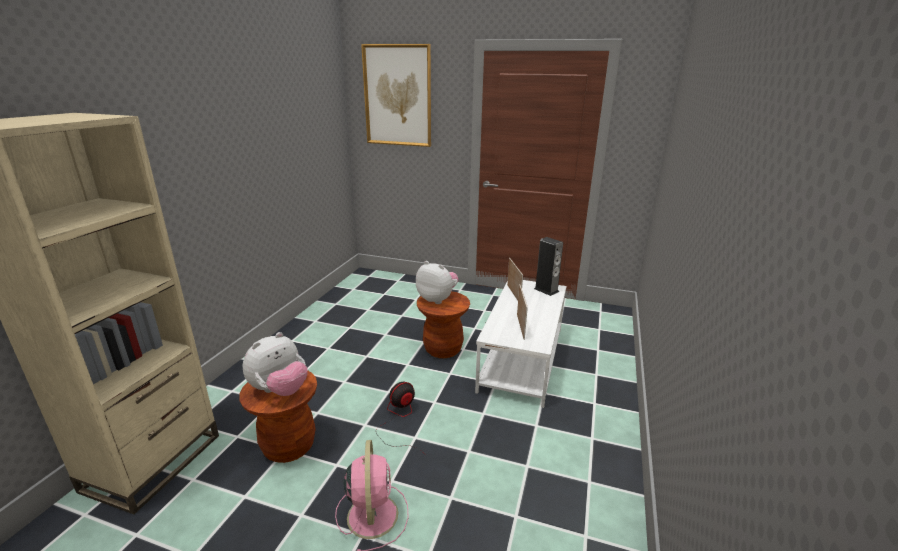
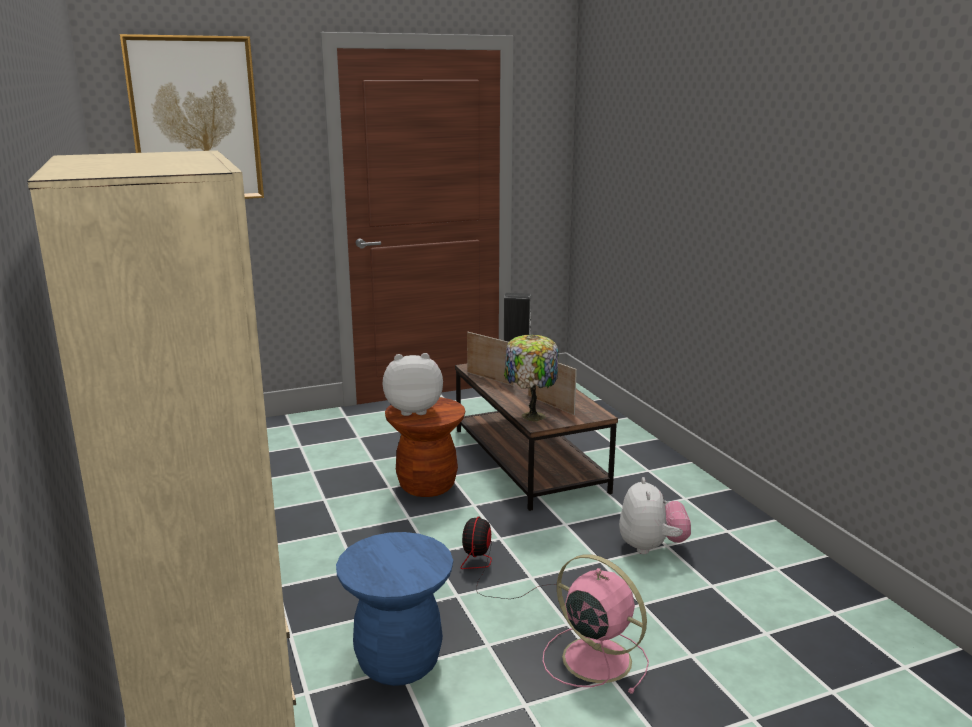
camera: 40 degrees left, 5 degrees down
brown stool [239,371,317,463] -> blue stool [336,532,453,686]
plush toy [243,332,308,396] -> plush toy moved to [619,477,691,554]
white coffee table [475,280,566,408] -> brown coffee table [455,364,618,511]
none -> table lamp [504,335,559,422]

